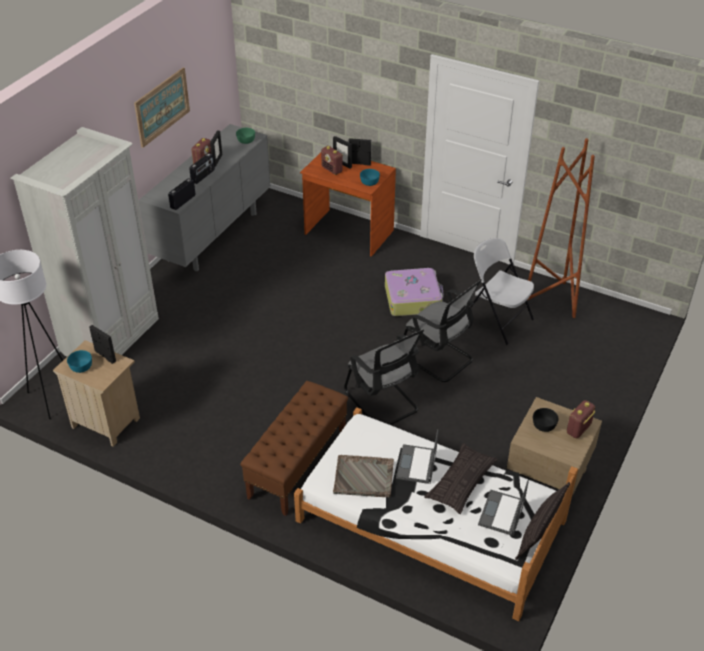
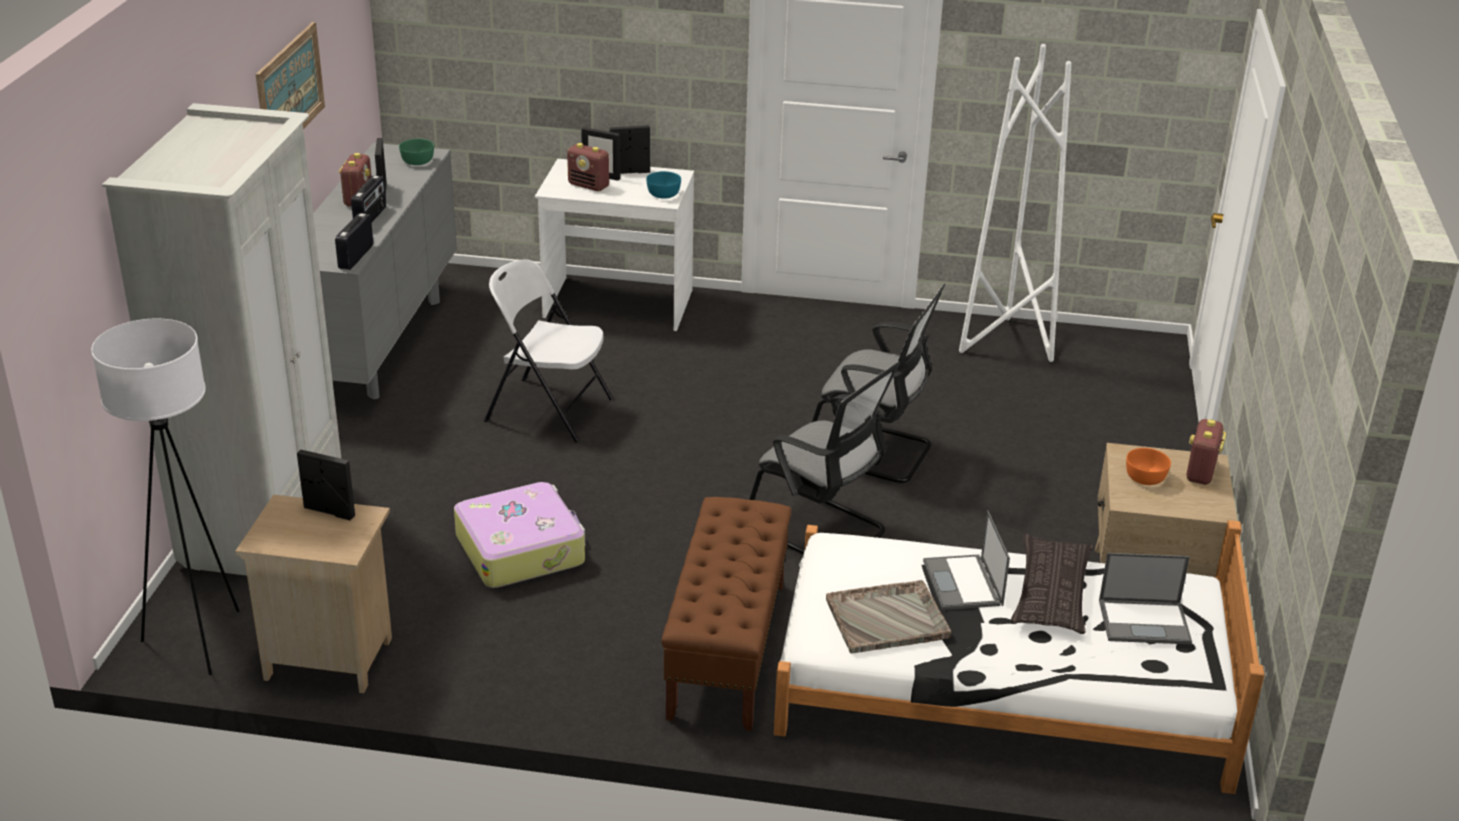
camera: 20 degrees left, 10 degrees down
turquoise bowl [67,350,92,373] -> none
brown desk [300,152,396,257] -> white desk [535,159,694,331]
suitcase [385,268,444,316] -> suitcase moved to [454,482,585,588]
white chair [471,238,534,345] -> white chair moved to [484,260,613,443]
laptop [478,479,529,536] -> laptop turned 90 degrees counterclockwise [1099,553,1192,645]
pillow [515,482,570,560] -> none
brown clothes rack [527,138,595,318] -> white clothes rack [959,44,1072,362]
black bowl [533,408,559,432] -> orange bowl [1126,448,1171,485]

